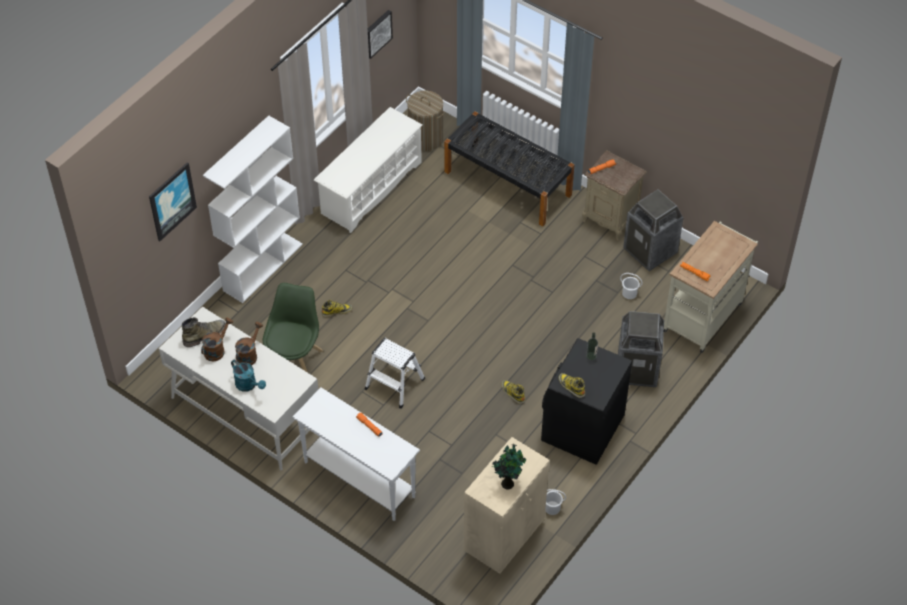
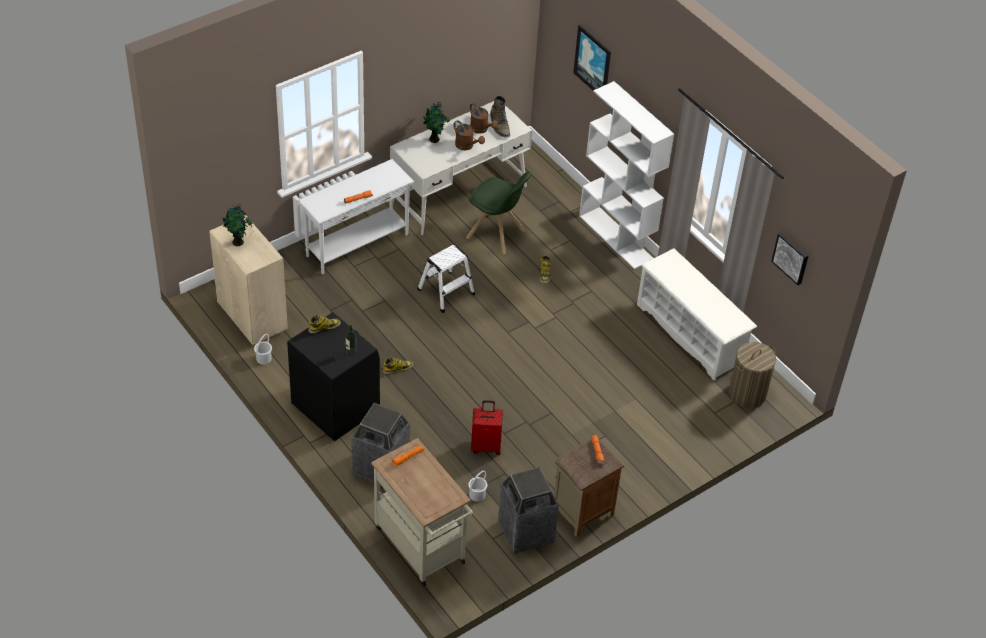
camera: 105 degrees right, 5 degrees down
turquoise watering can [231,360,266,392] -> potted plant [423,102,450,143]
black bench [444,111,575,227] -> none
none -> red suitcase [471,400,503,455]

